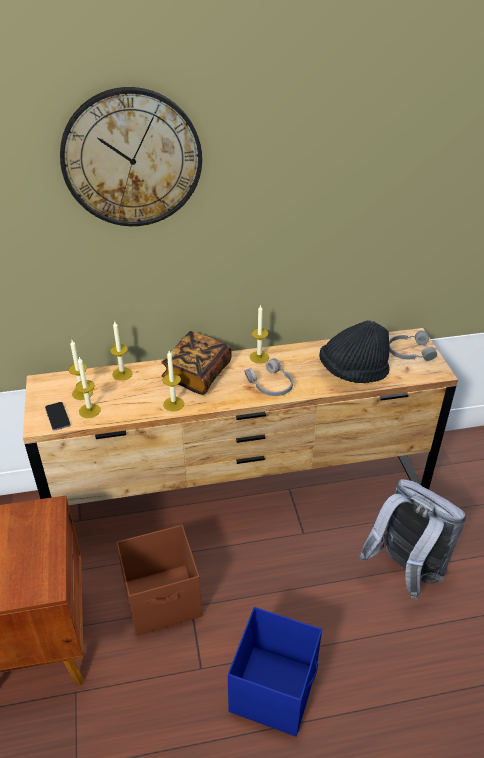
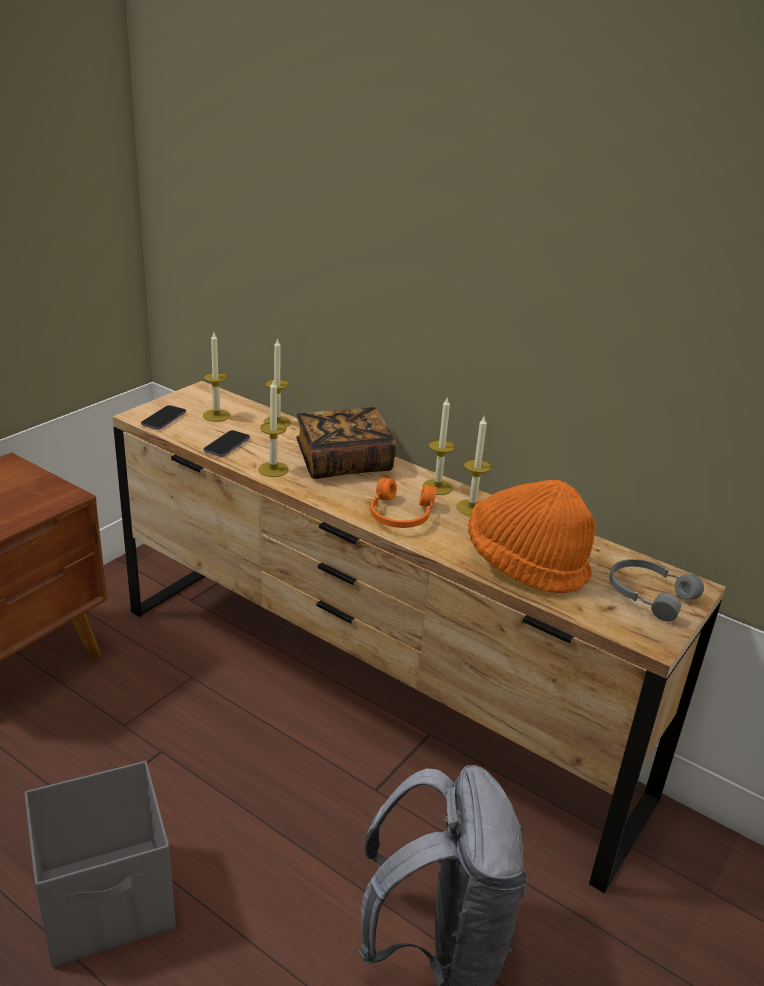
camera: 45 degrees right, 10 degrees down
wall clock [60,87,202,226] -> none
candle [76,357,101,418] -> candle moved to [456,417,492,516]
brown storage box [116,525,202,636] -> none
blue storage box [228,607,322,737] -> grey storage box [25,761,176,967]
grey headphones [244,358,293,396] -> orange headphones [370,478,437,528]
black hat [319,320,390,383] -> orange hat [468,480,595,593]
none -> phone [204,430,250,457]

